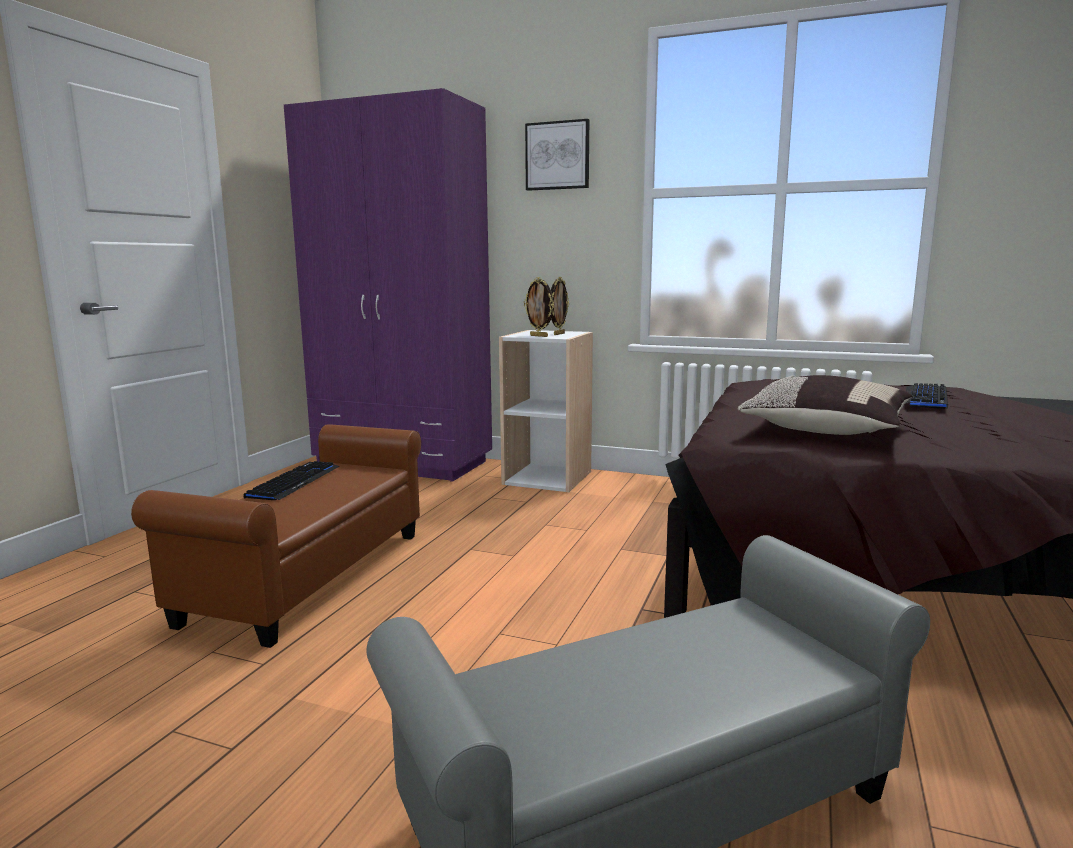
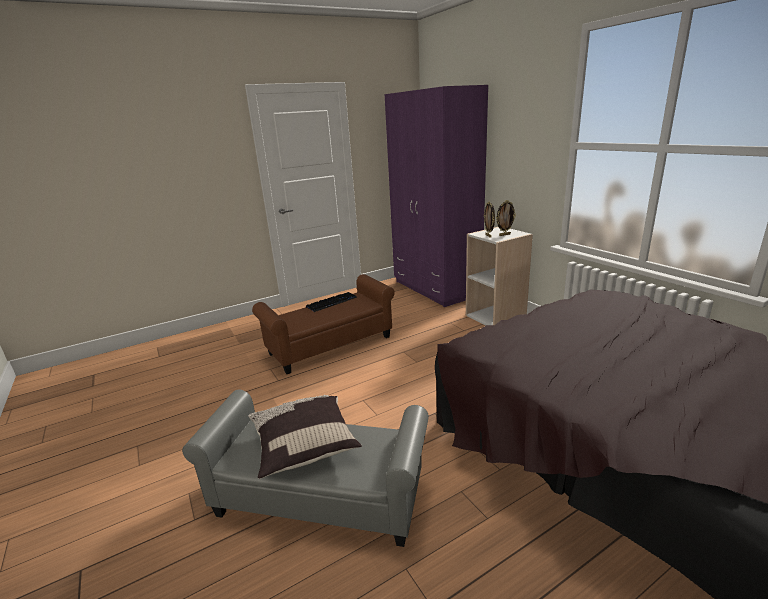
camera: 40 degrees right, 10 degrees up
picture [525,119,589,191] -> none
pillow [738,375,913,435] -> pillow moved to [248,395,362,479]
keyboard [905,383,948,409] -> none

